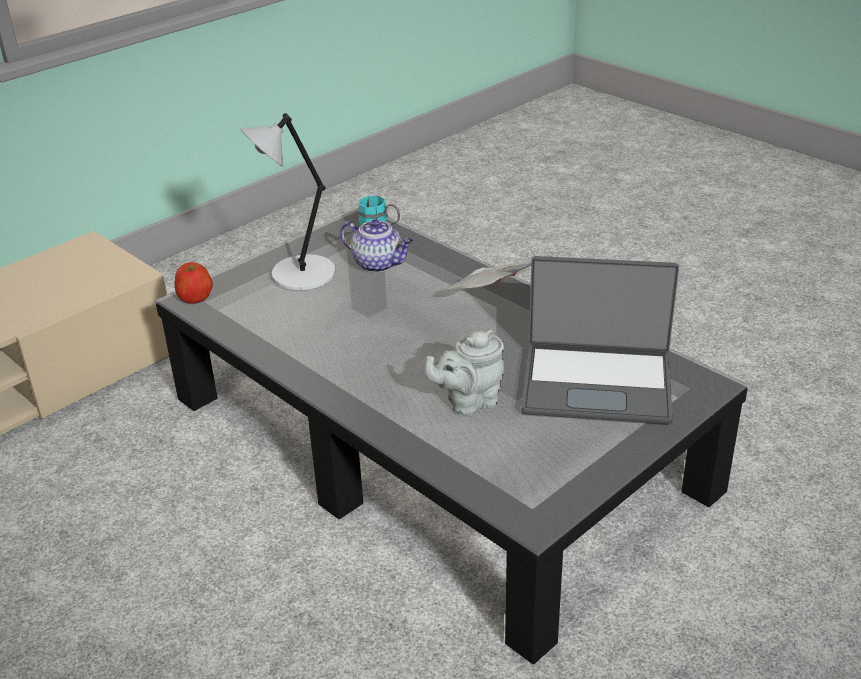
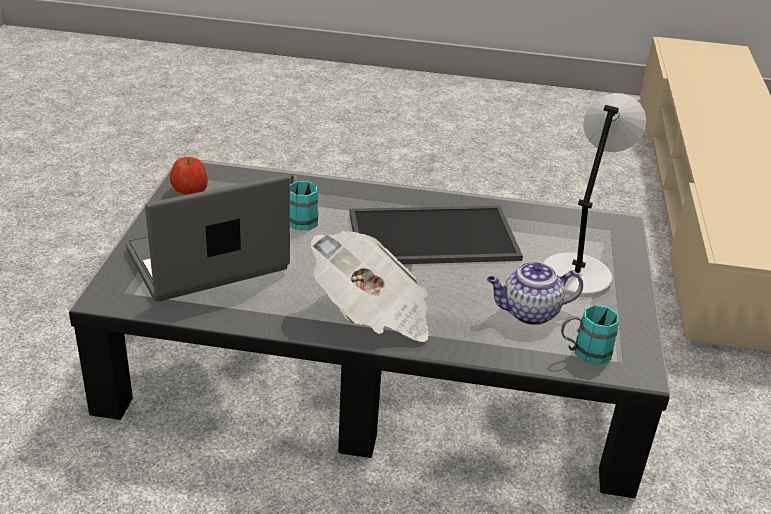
camera: 140 degrees right, 0 degrees up
apple [174,262,213,304] -> apple moved to [170,157,208,195]
grey teapot [425,330,504,415] -> turquoise mug [290,175,319,231]
none -> tray [349,206,523,264]

